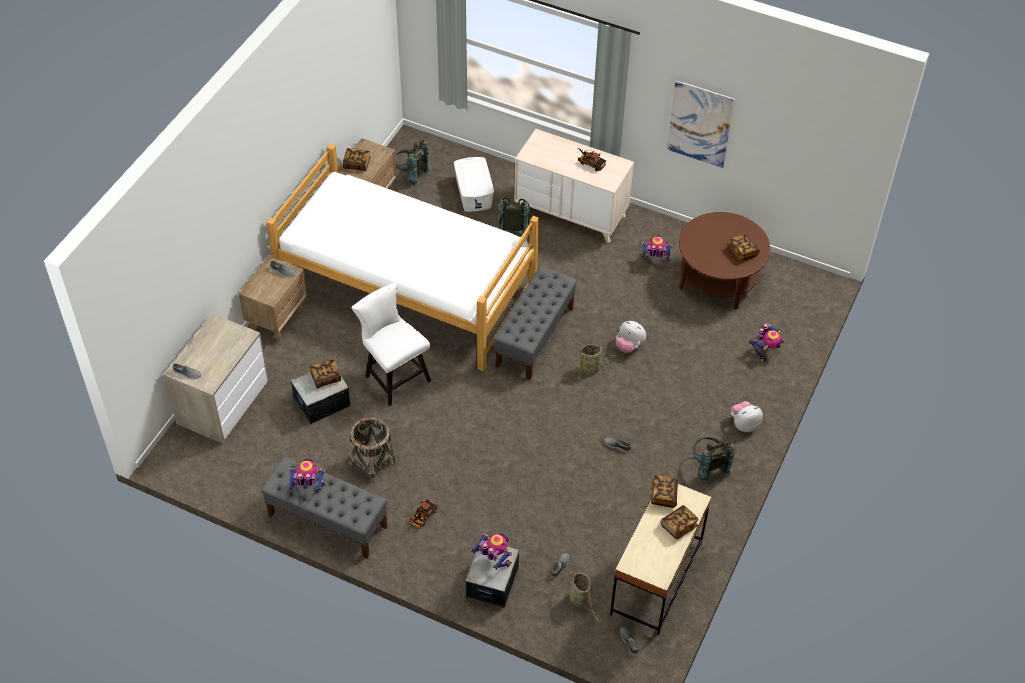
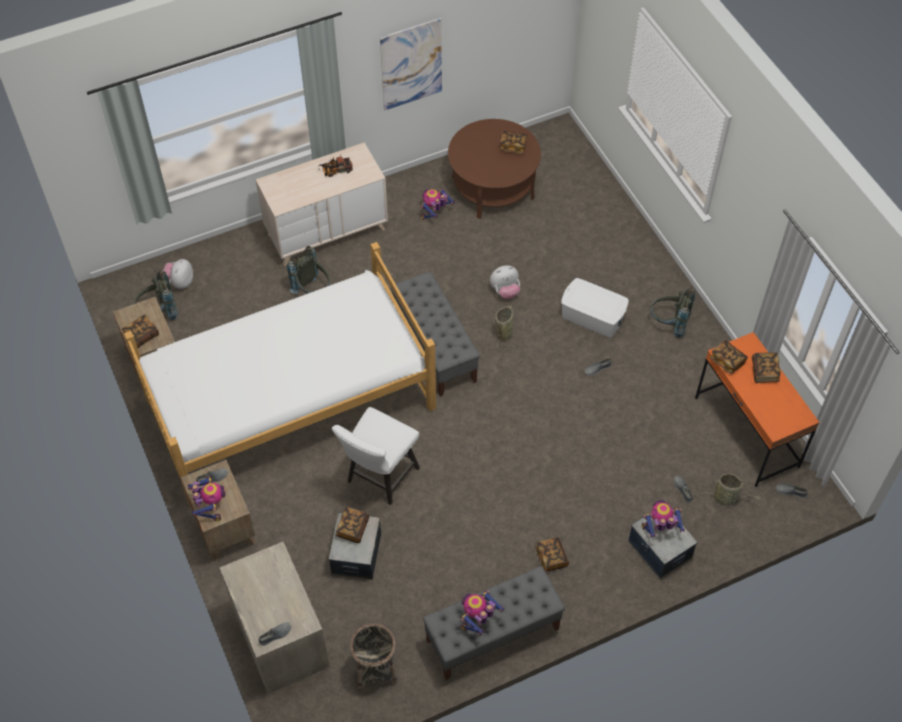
camera: 50 degrees left, 5 degrees up
basket [349,417,396,482] -> basket moved to [350,624,398,690]
white chair [351,282,431,406] -> white chair turned 60 degrees counterclockwise [332,407,420,505]
toy truck [410,499,438,528] -> book [535,537,569,572]
white storage box [454,157,494,212] -> white storage box moved to [561,278,629,338]
beige desk [610,484,711,635] -> orange desk [695,332,820,487]
plush toy [730,401,763,432] -> plush toy moved to [163,259,193,289]
toy robot [749,323,783,362] -> toy robot moved to [188,476,226,521]

